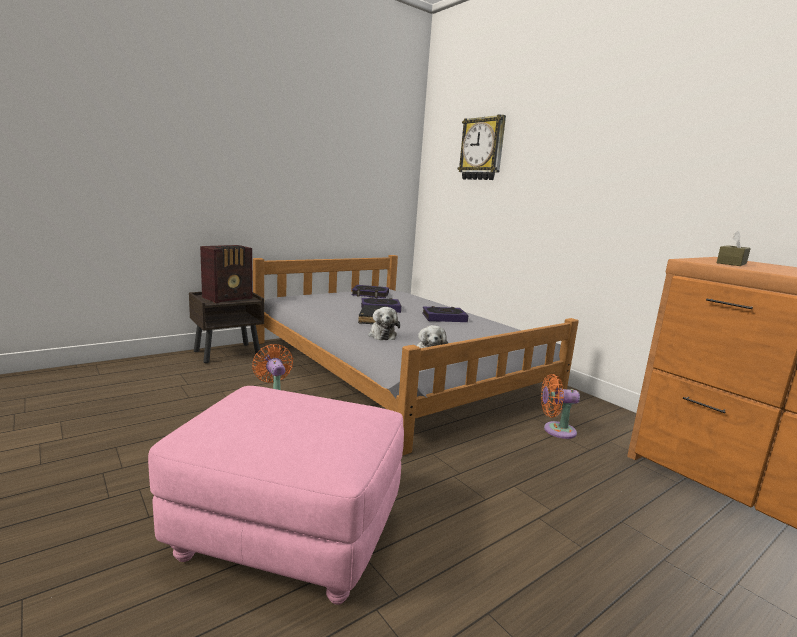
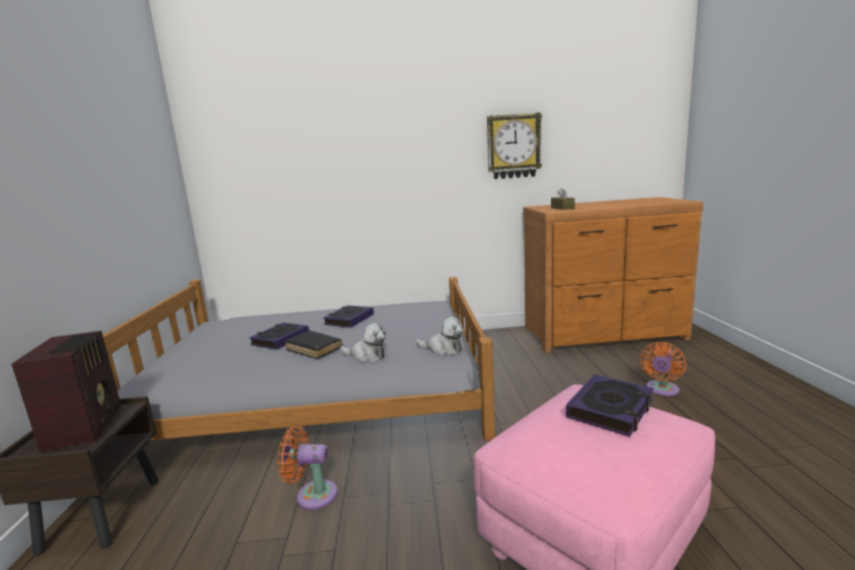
camera: 55 degrees left, 0 degrees up
book [352,285,389,298] -> book moved to [566,374,653,437]
wall clock [458,114,506,180] -> wall clock moved to [487,112,542,179]
orange fan [541,374,580,439] -> orange fan moved to [640,342,686,396]

